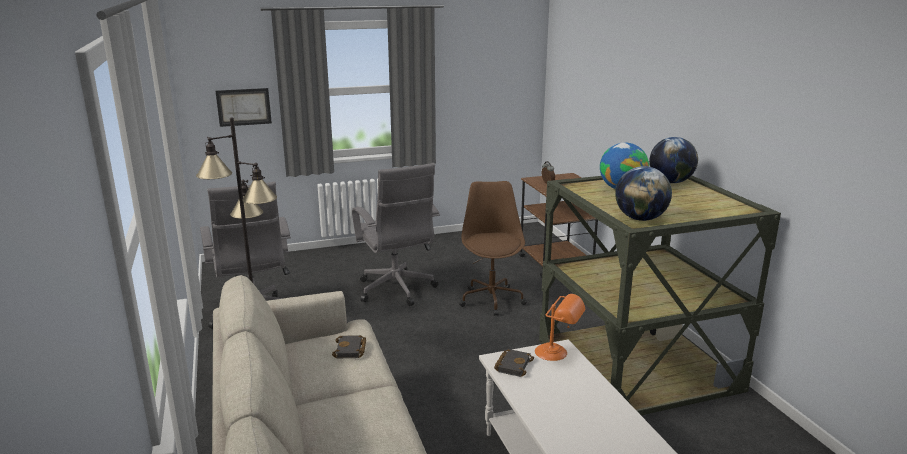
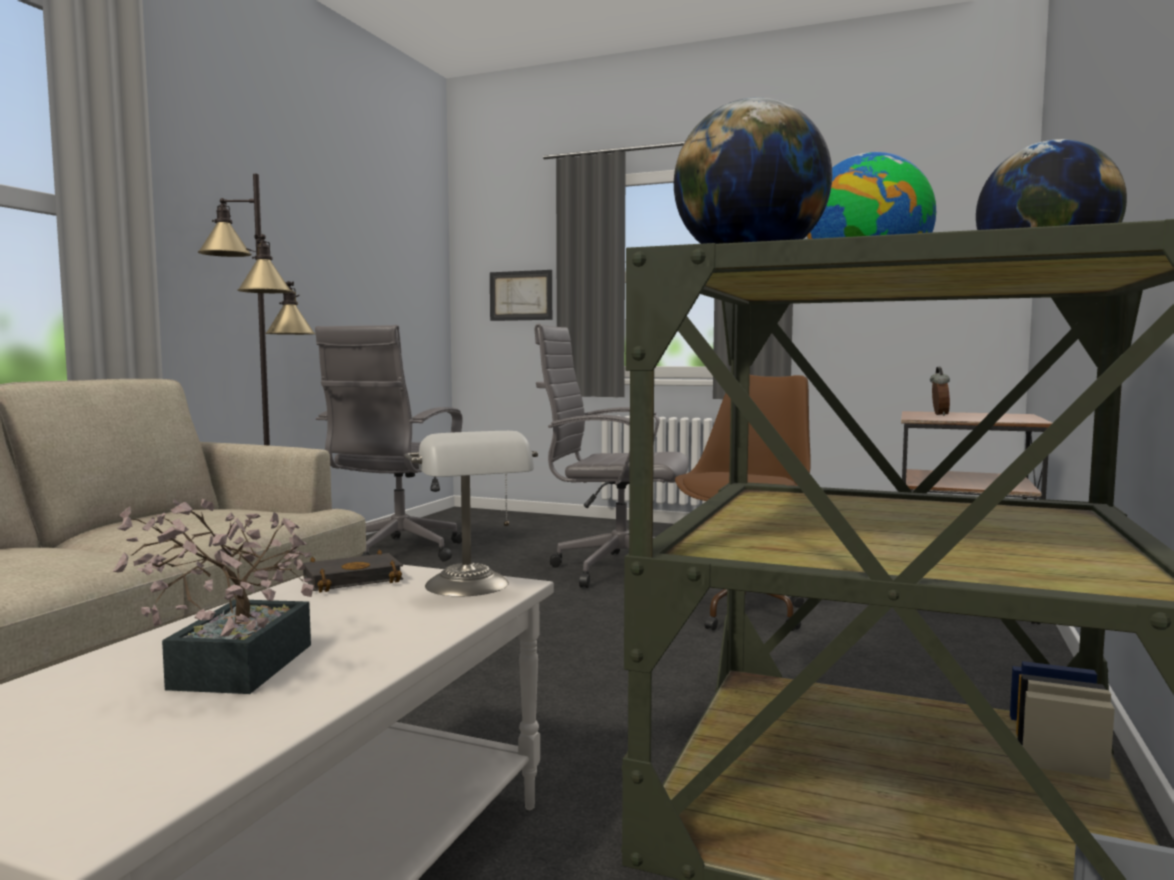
camera: 40 degrees right, 15 degrees down
black book [332,335,366,359] -> none
grey office chair [352,163,440,306] -> grey office chair turned 90 degrees clockwise [535,324,689,588]
orange table lamp [535,294,585,361] -> white table lamp [404,431,538,596]
none -> potted plant [112,499,314,694]

